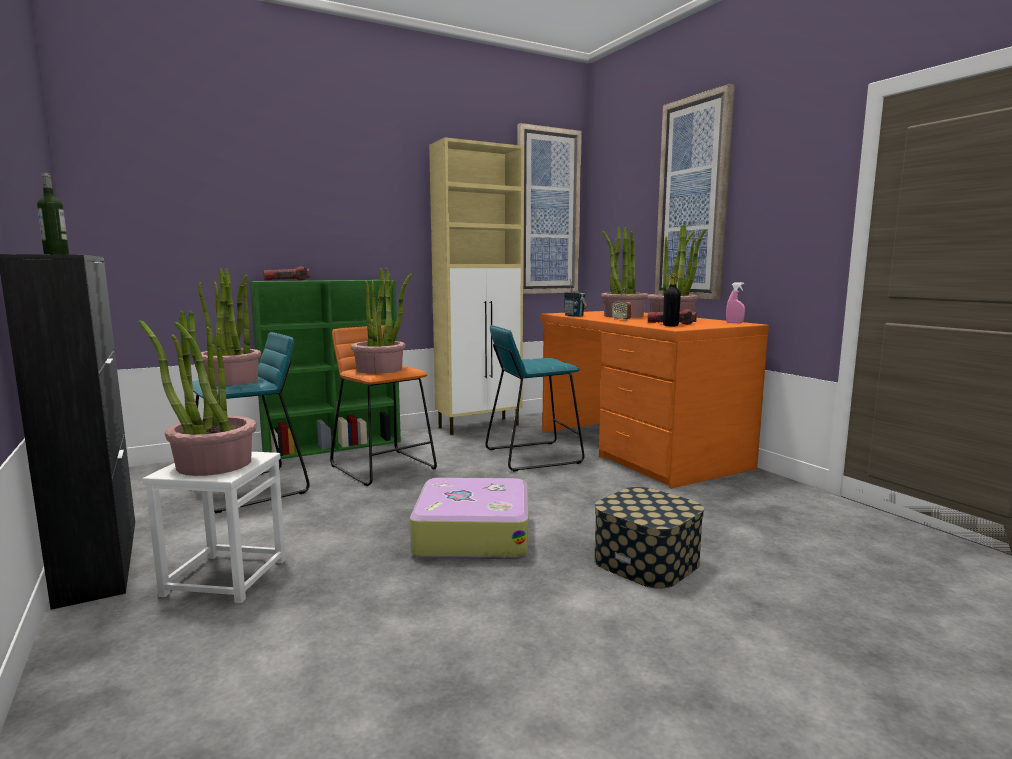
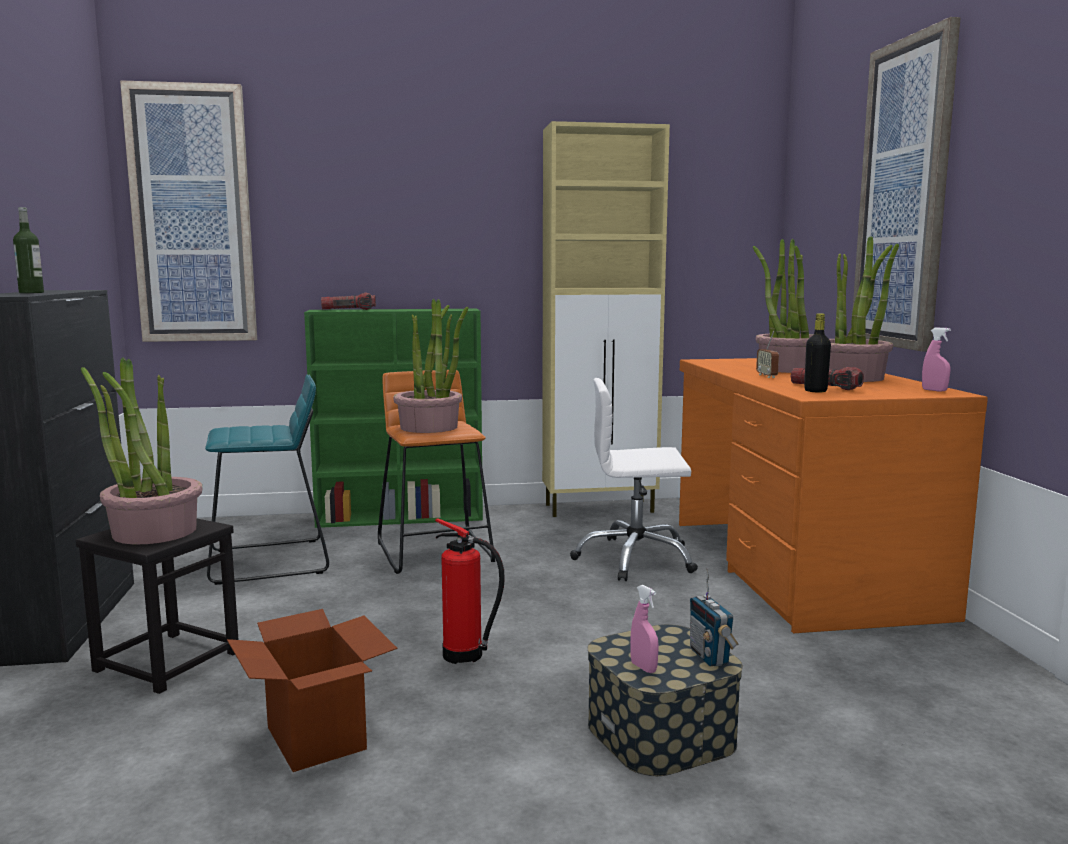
camera: 20 degrees right, 0 degrees up
white stool [142,452,286,603] -> black stool [76,519,239,694]
potted plant [198,268,261,386] -> none
suitcase [410,478,528,559] -> fire extinguisher [435,518,505,664]
turquoise stool [485,325,585,472] -> white office chair [570,378,698,581]
picture [517,123,582,294] -> picture moved to [120,80,257,342]
radio [564,279,587,317] -> radio moved to [690,568,739,666]
none -> cardboard box [227,609,398,772]
none -> pink spray bottle [630,585,659,673]

